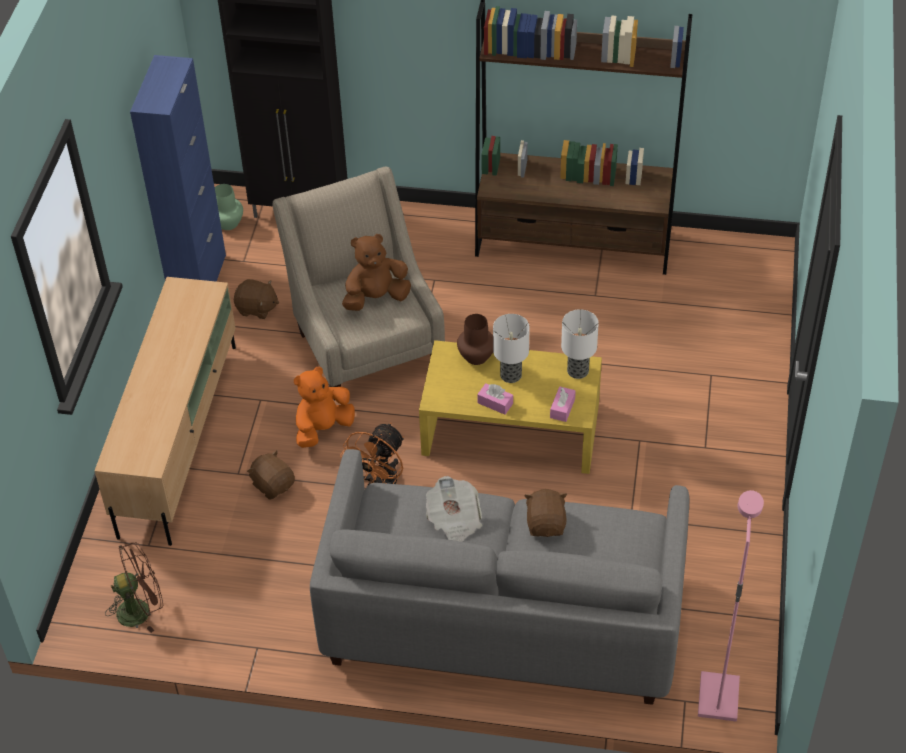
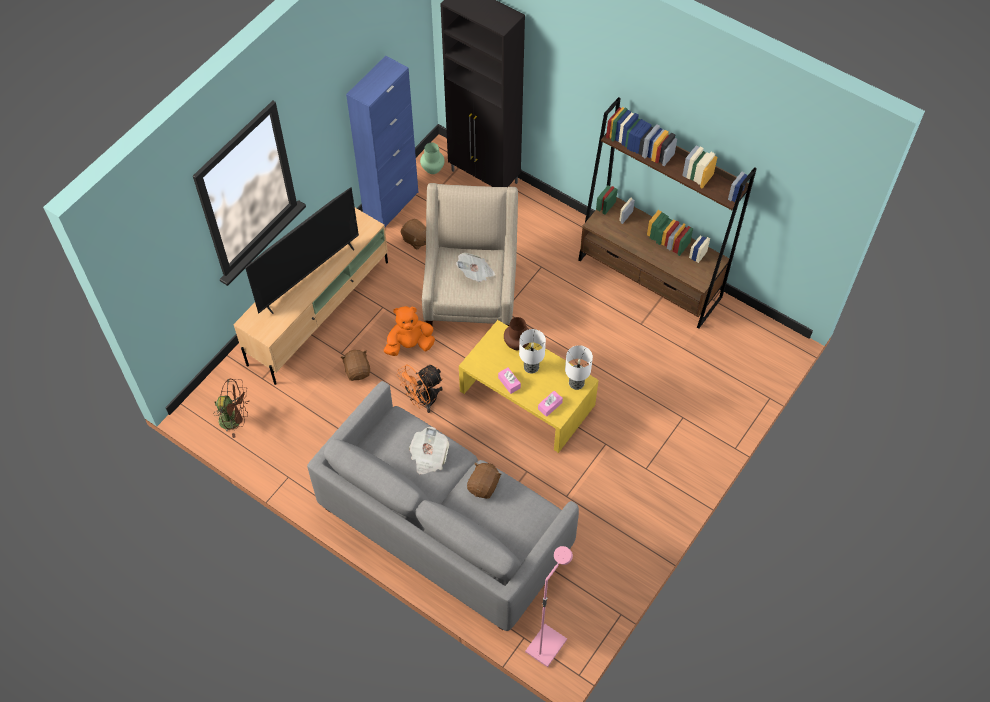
camera: 25 degrees right, 10 degrees up
brown plush toy [342,234,411,311] -> newspaper [456,253,495,282]
none -> television [245,187,359,314]

